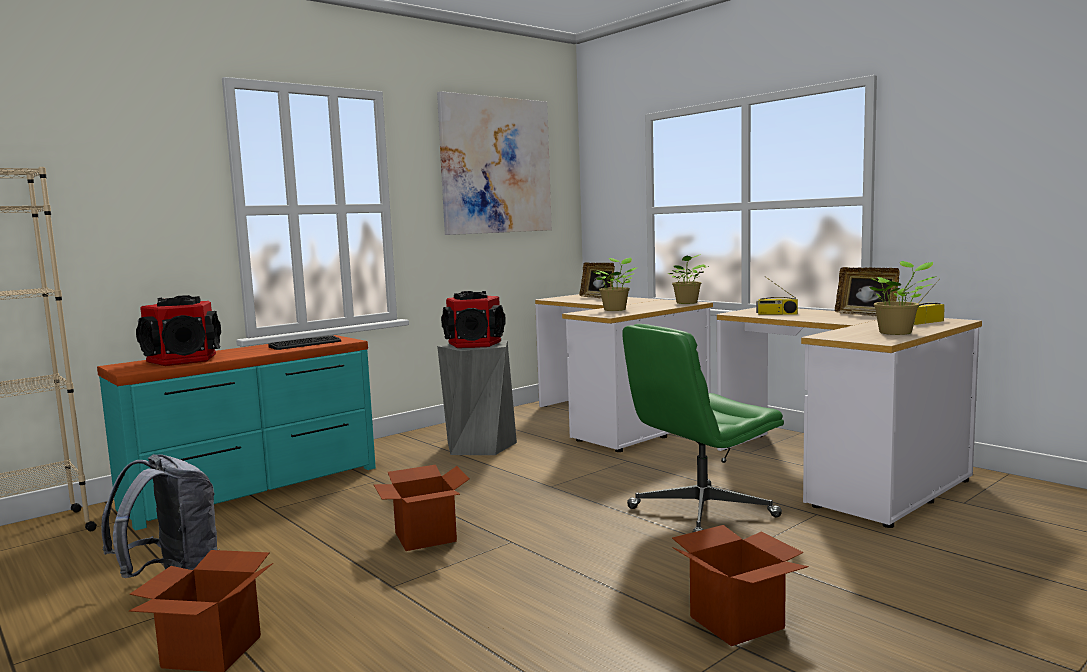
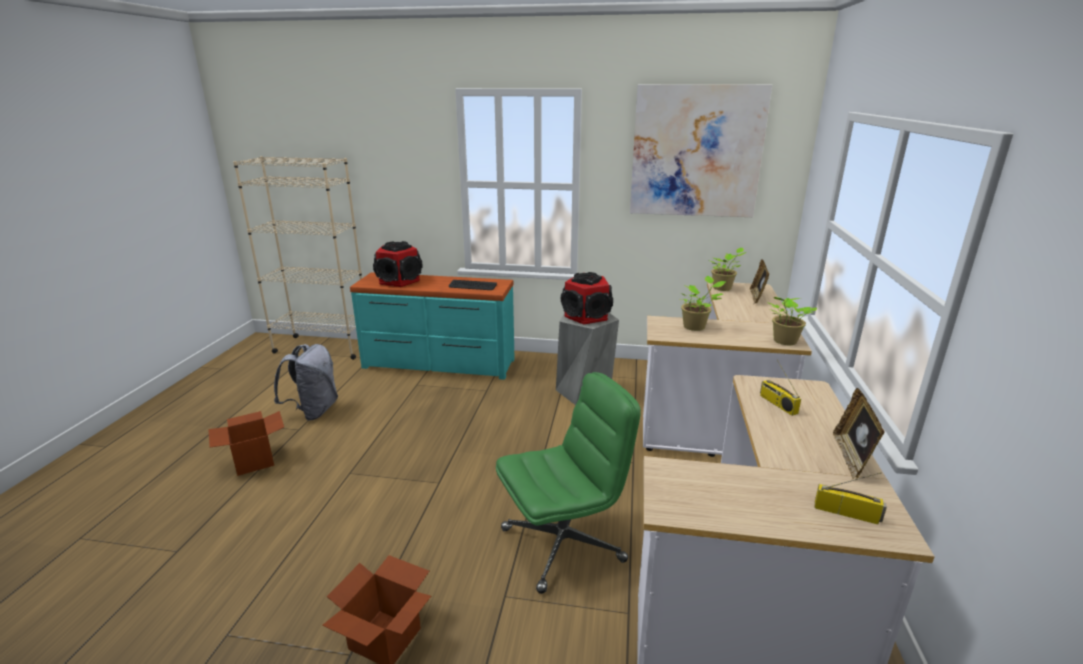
camera: 50 degrees right, 15 degrees up
cardboard box [374,465,470,551] -> none
green office chair [622,324,784,532] -> green office chair turned 135 degrees clockwise [496,372,641,594]
potted plant [869,261,937,335] -> potted plant moved to [708,247,746,291]

